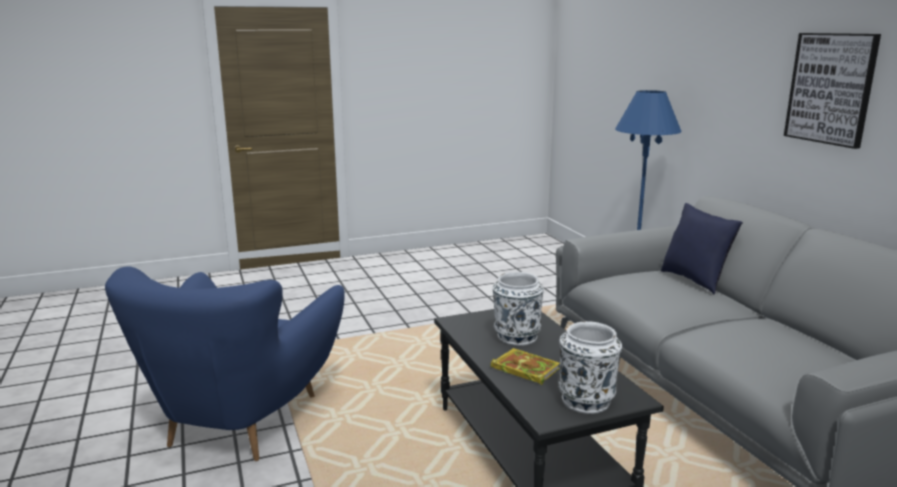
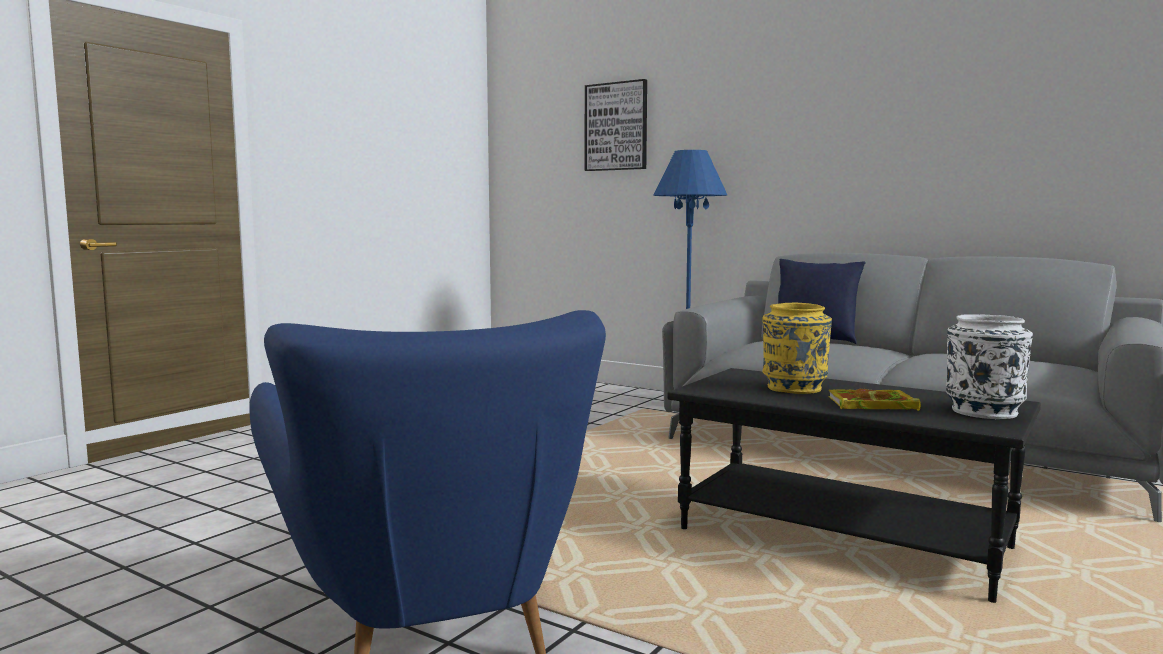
camera: 35 degrees left, 10 degrees down
white vase [493,272,544,346] -> yellow vase [763,303,832,394]
picture [784,33,881,149] -> picture moved to [585,79,647,171]

